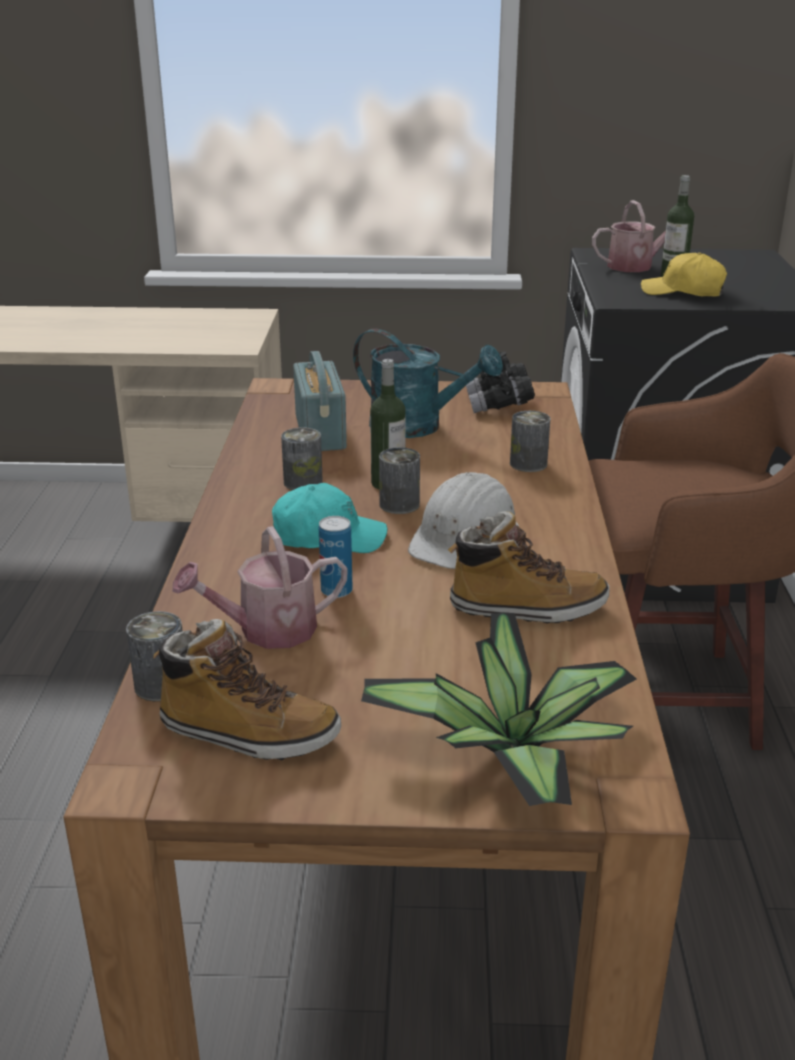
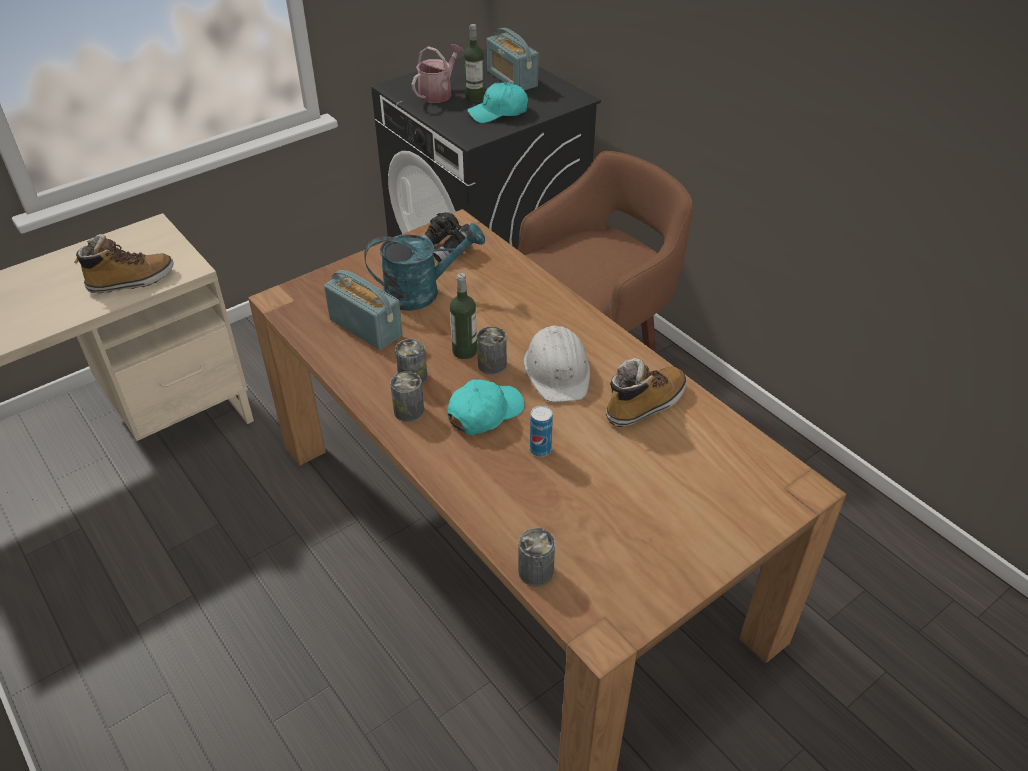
camera: 40 degrees left, 15 degrees up
boot [153,619,341,760] -> boot moved to [74,234,174,293]
watering can [172,526,348,649] -> none
potted plant [361,613,636,806] -> none
can [510,411,551,472] -> can moved to [390,371,424,422]
yellow cap [641,252,727,297] -> turquoise cap [467,82,528,123]
none -> radio [487,28,539,90]

